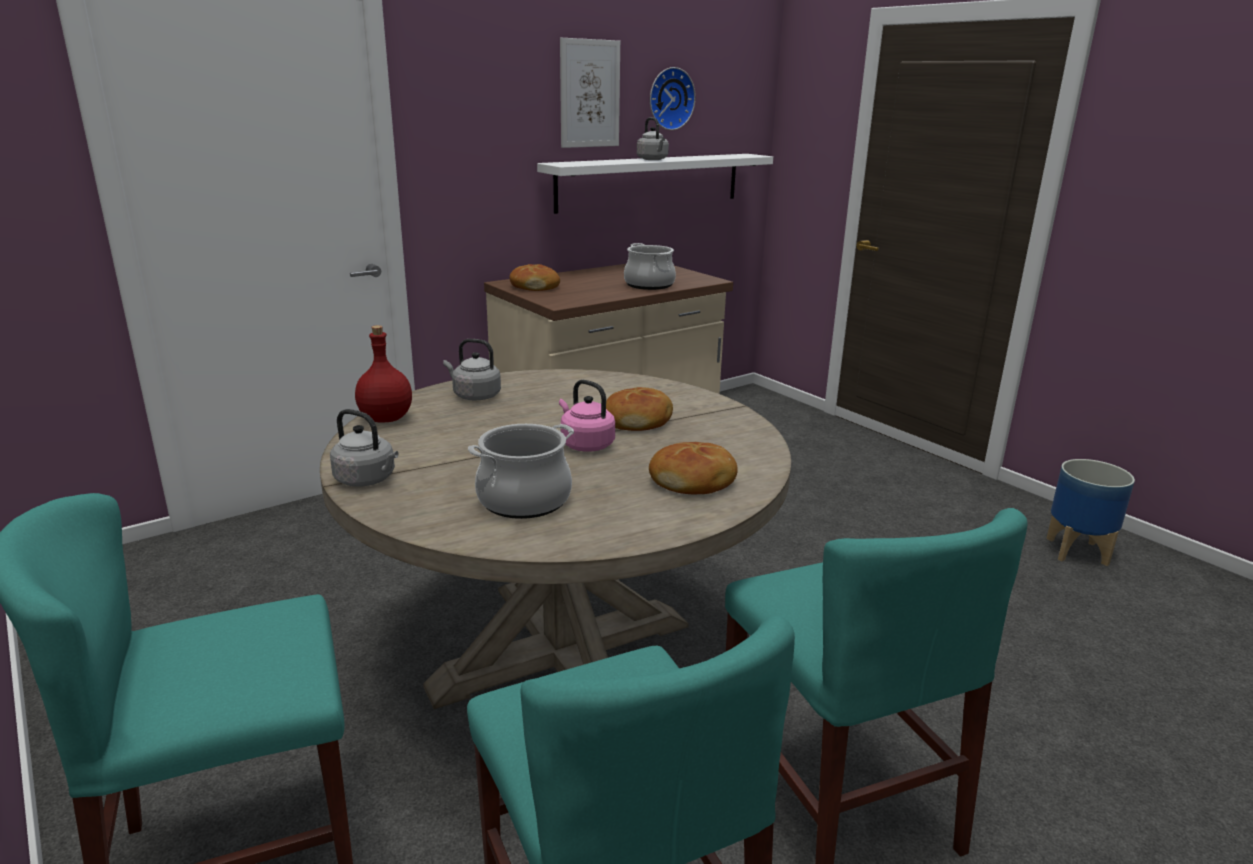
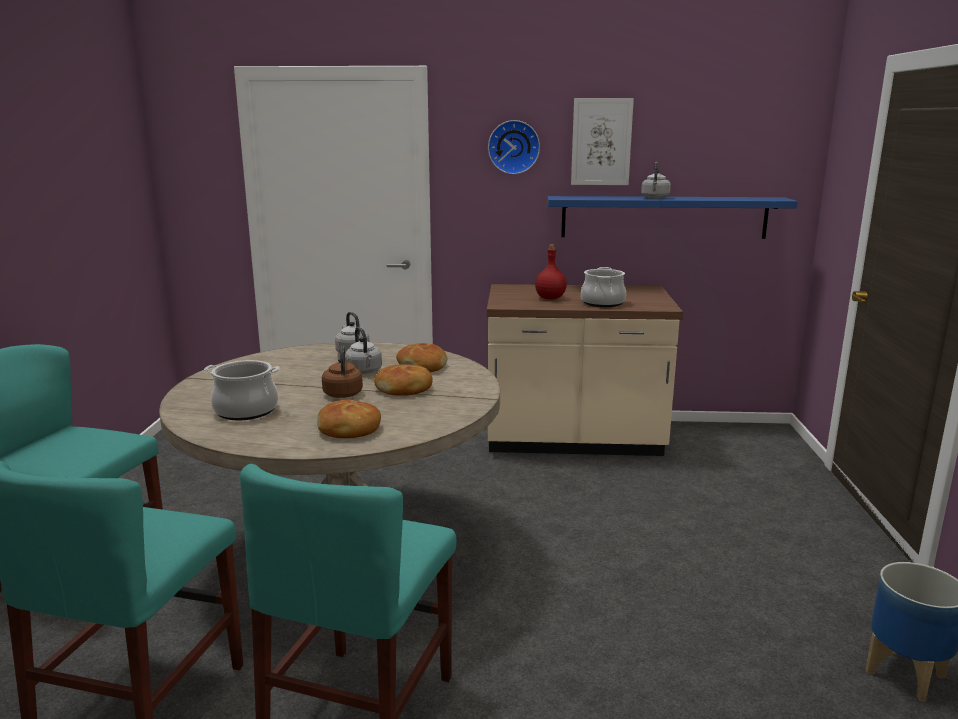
camera: 40 degrees right, 5 degrees down
grey kettle [330,409,399,487] -> grey kettle moved to [345,327,382,374]
red bottle [355,325,412,422] -> red bottle moved to [535,244,567,300]
bread [510,264,560,291] -> bread moved to [396,343,447,372]
white shelf [537,154,773,214] -> blue shelf [547,196,798,239]
pink kettle [559,380,615,452] -> brown kettle [322,346,363,398]
wall clock [650,67,696,130] -> wall clock moved to [488,120,540,174]

